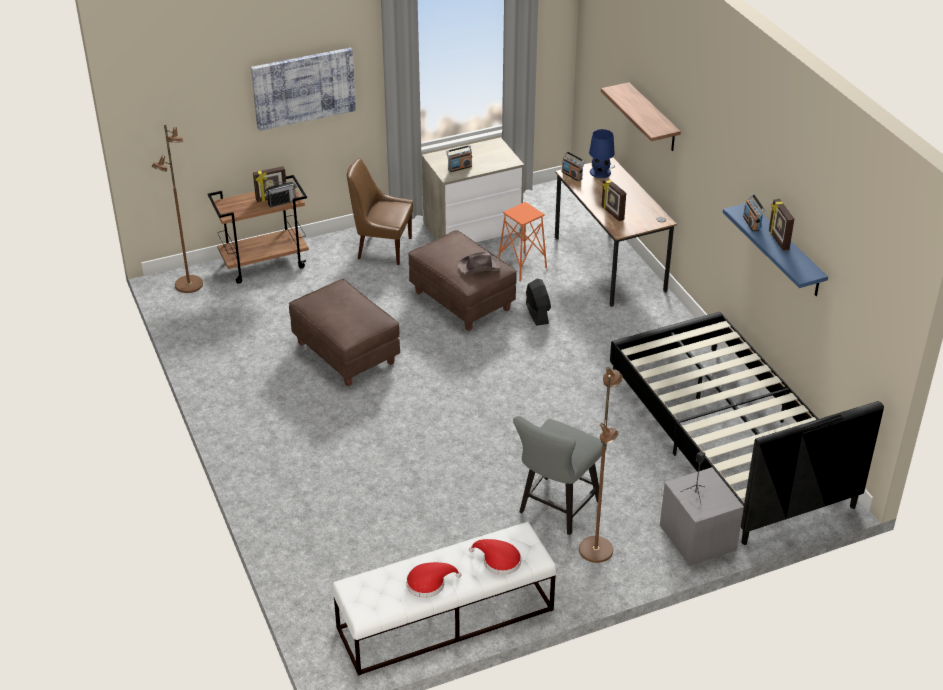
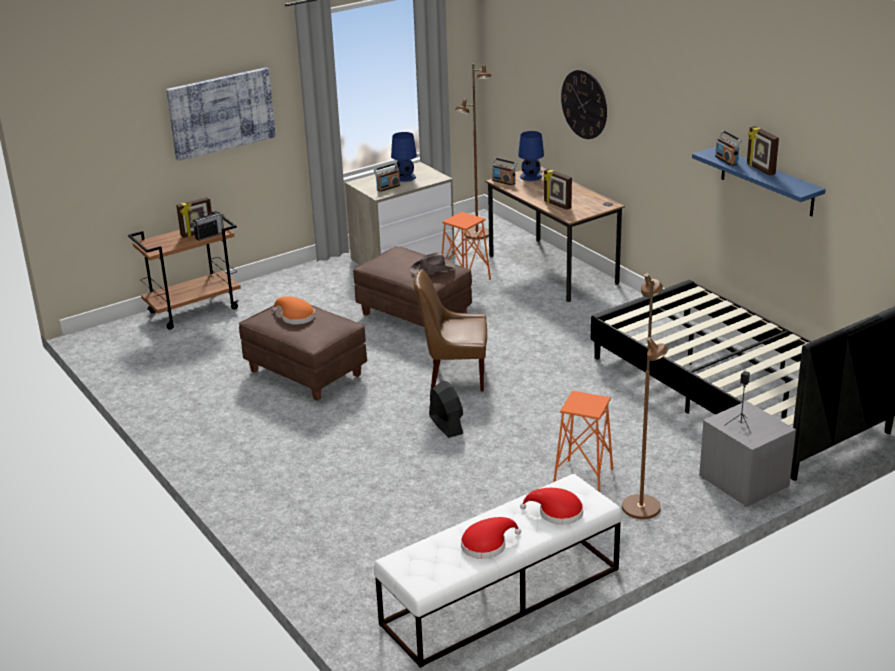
camera: 10 degrees left, 10 degrees down
brown floor lamp [152,124,203,293] -> brown floor lamp moved to [455,63,492,240]
brown chair [347,158,413,265] -> brown chair moved to [414,269,487,391]
grey chair [513,416,607,535] -> orange stool [553,391,613,492]
black fan [526,279,551,326] -> black fan moved to [429,381,463,438]
shelf [601,82,681,151] -> wall clock [561,70,607,139]
none -> orange hat [272,296,315,324]
none -> blue table lamp [391,132,417,182]

